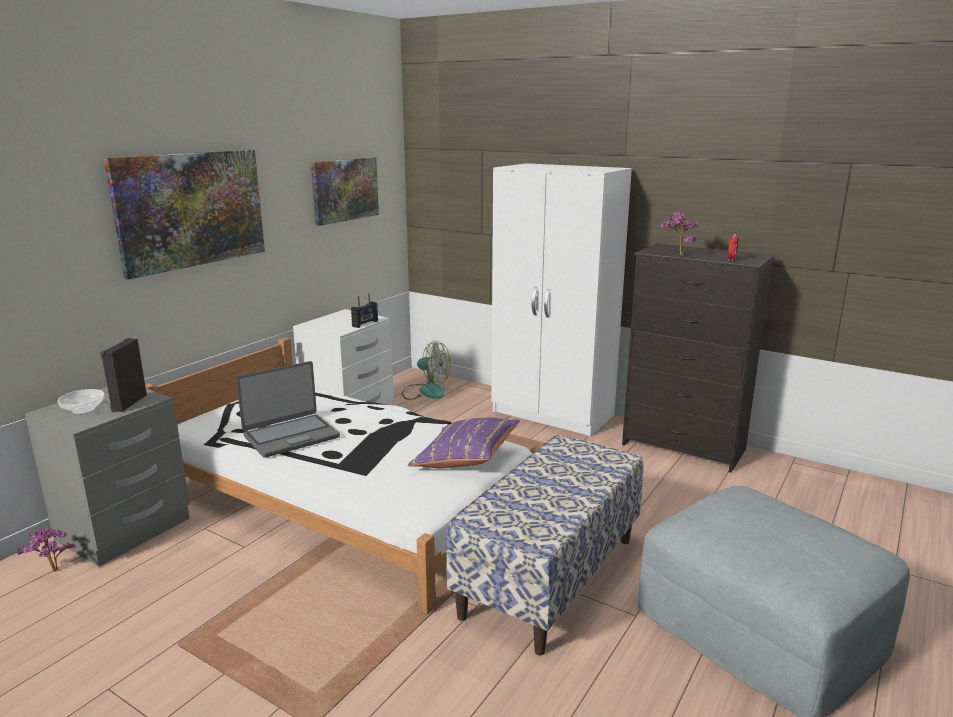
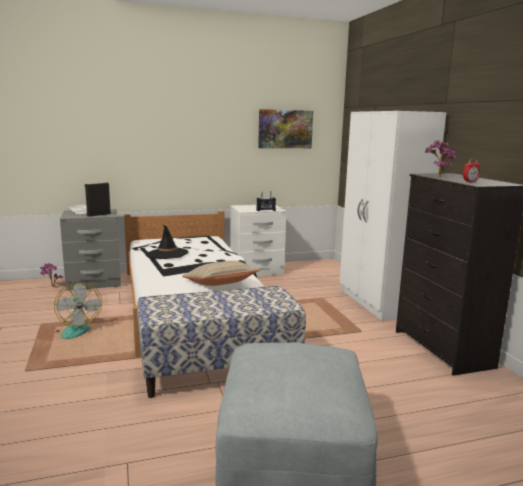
camera: 40 degrees right, 5 degrees down
picture [104,150,265,280] -> none
laptop [236,361,340,458] -> black hat [146,225,188,259]
fan [402,341,450,400] -> fan moved to [54,282,102,339]
purple pillow [408,417,520,468] -> beige pillow [182,261,260,286]

